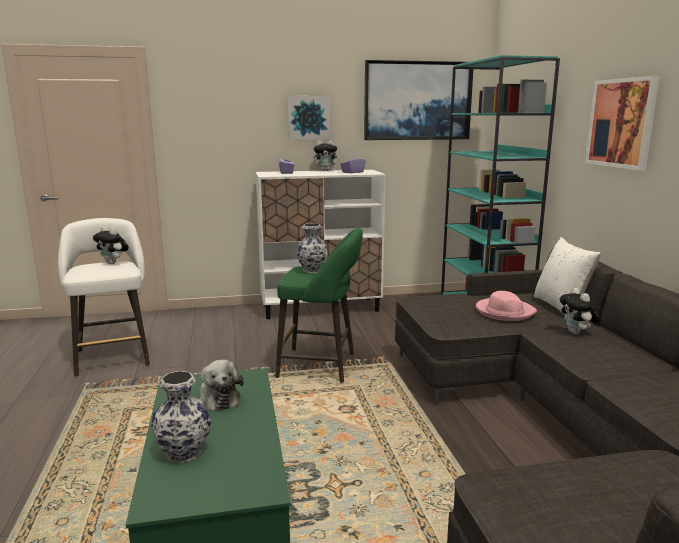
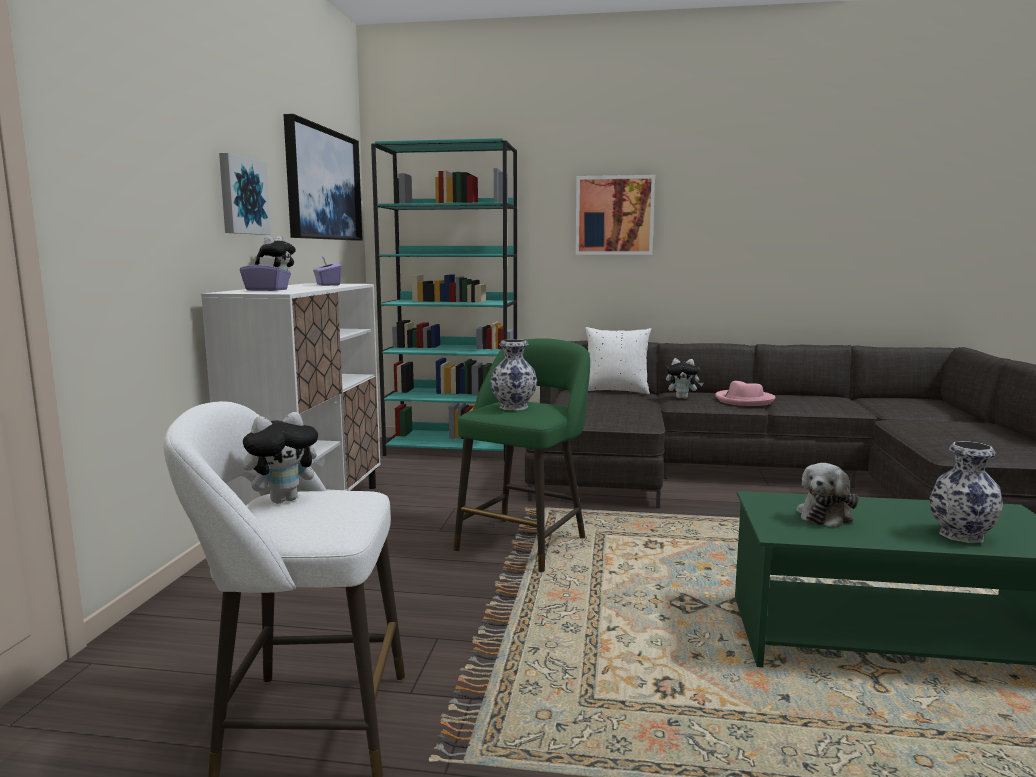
camera: 70 degrees left, 5 degrees down
plush toy [199,360,244,411] -> plush toy turned 135 degrees clockwise [796,463,859,528]
pink hat [476,291,537,321] -> pink hat moved to [715,381,775,406]

